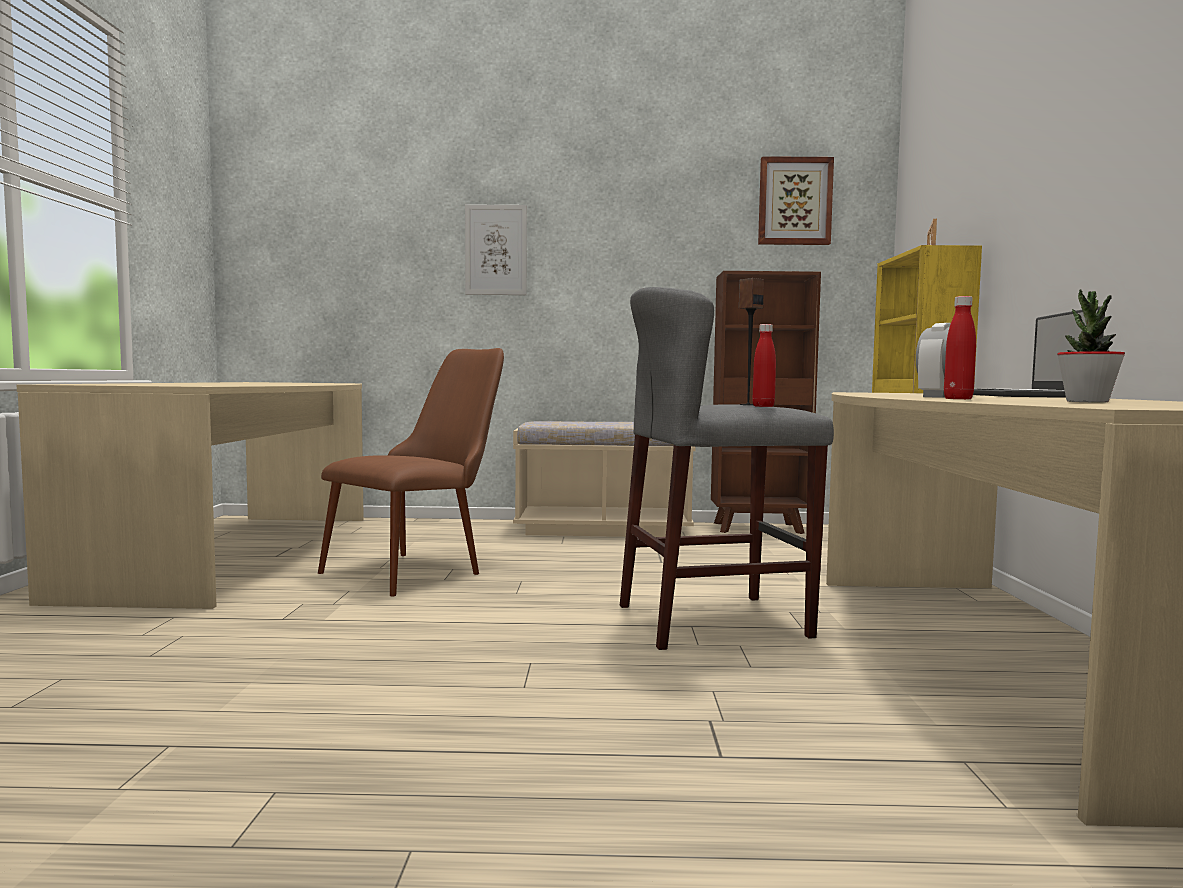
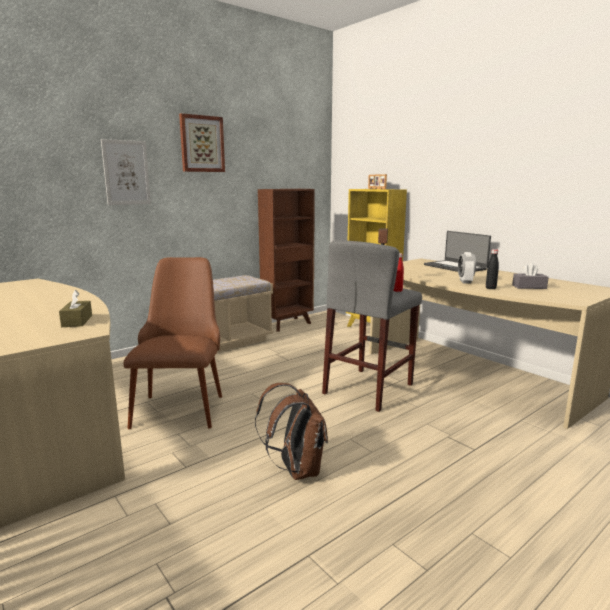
camera: 40 degrees left, 10 degrees up
picture [758,156,834,245] -> picture moved to [179,113,225,172]
red bottle [944,296,976,399] -> black bottle [486,249,499,289]
potted plant [1057,289,1125,403] -> grey tissue box [512,263,549,289]
none -> brown tissue box [59,290,92,327]
none -> brown backpack [255,383,328,480]

